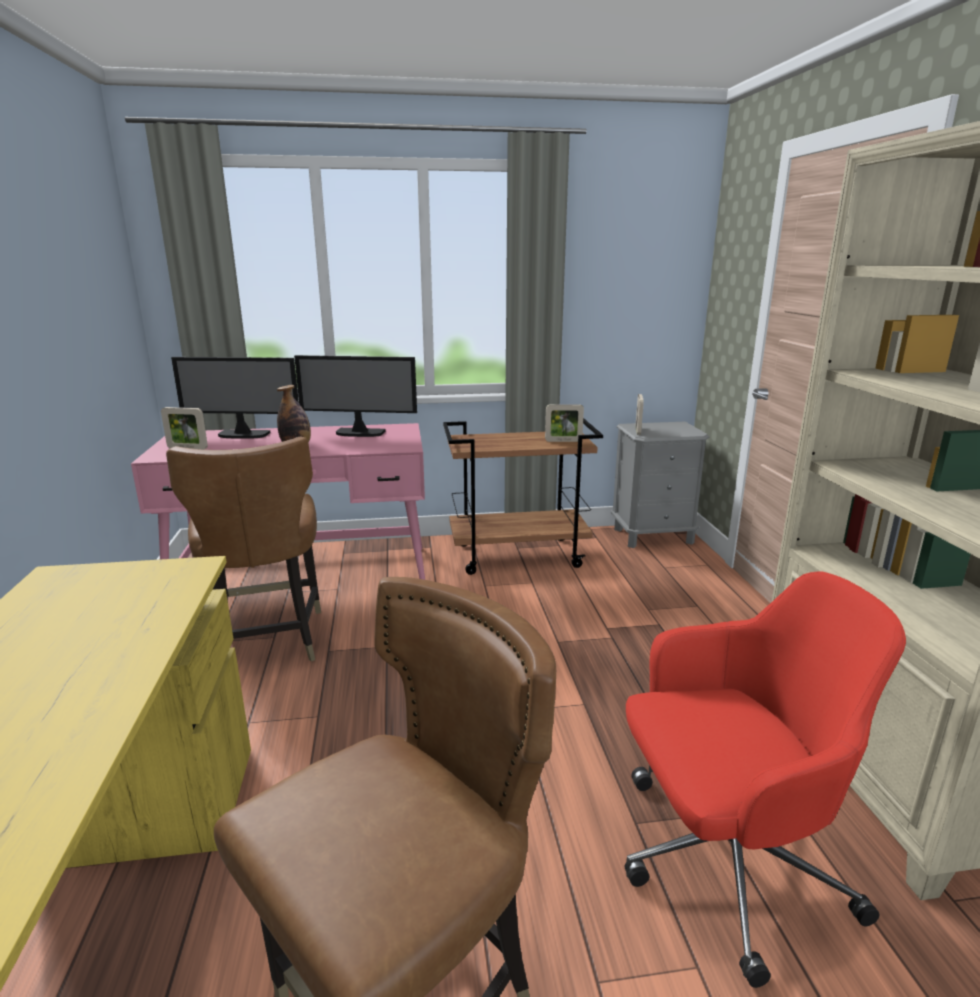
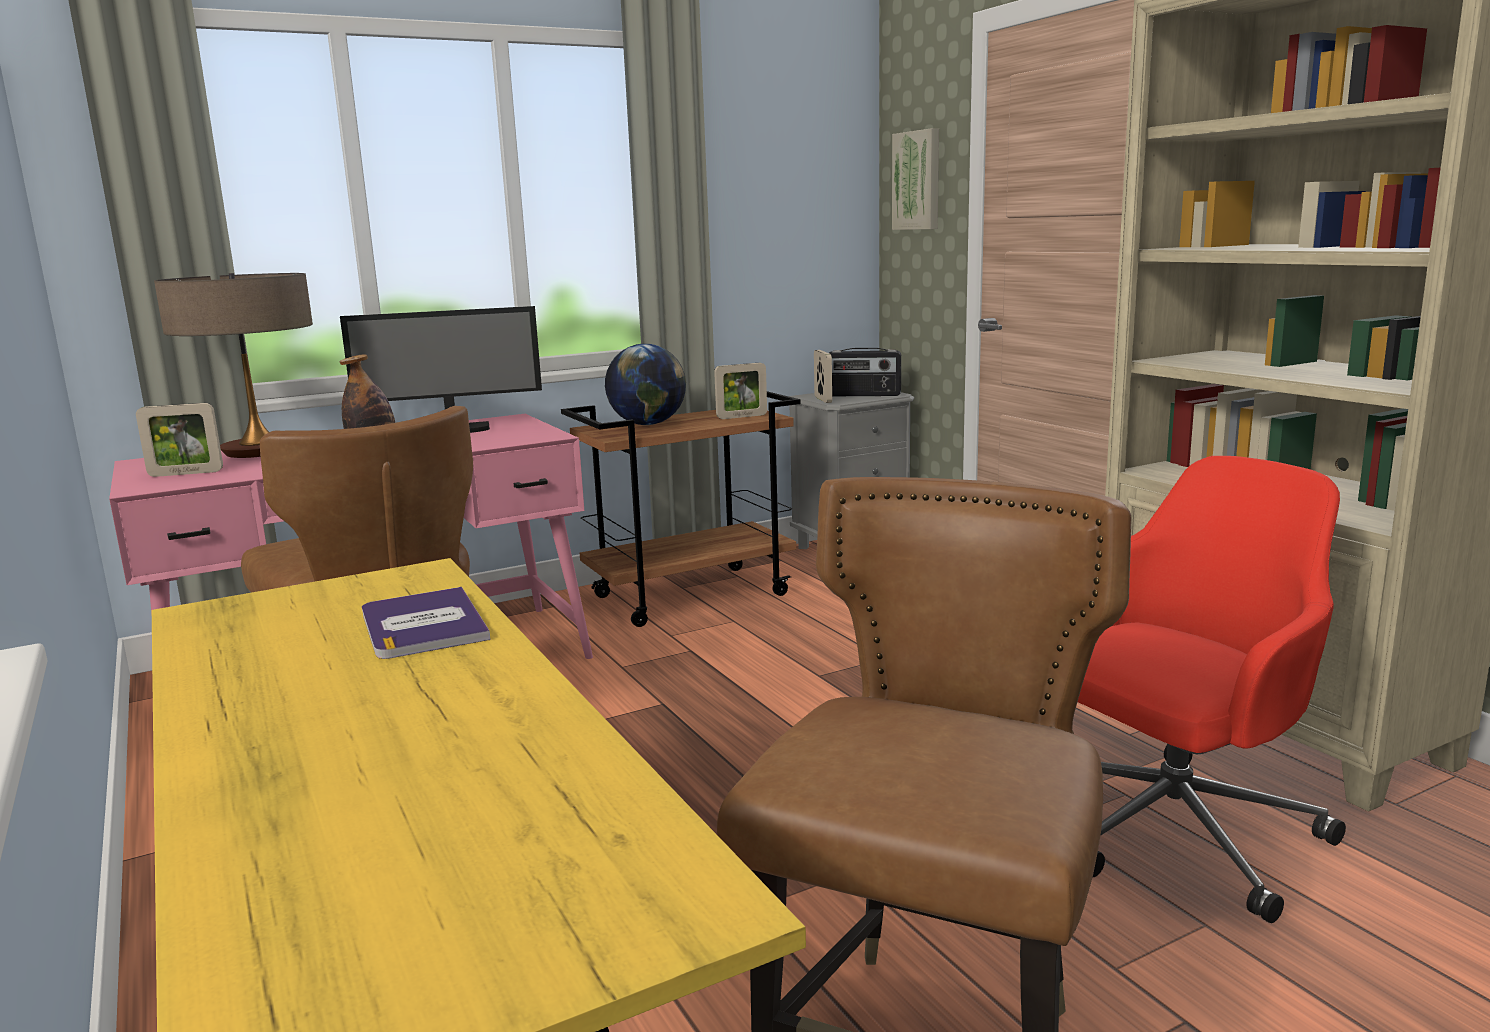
camera: 20 degrees left, 5 degrees down
monitor [171,357,299,439] -> table lamp [154,273,313,458]
none -> book [362,587,491,659]
none -> globe [605,344,686,425]
none -> radio [829,348,901,396]
none -> picture [892,128,939,230]

